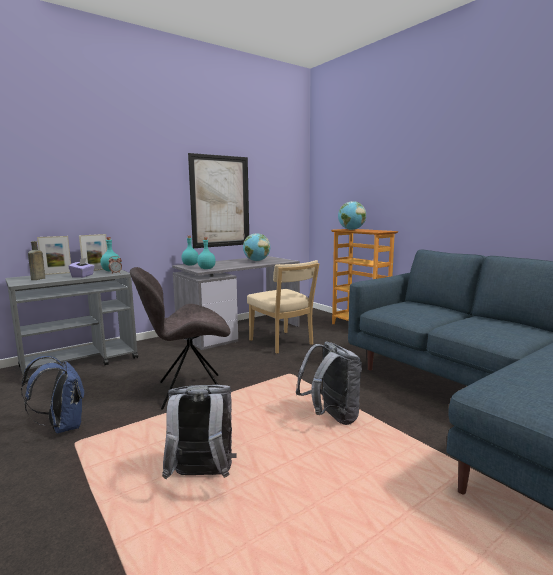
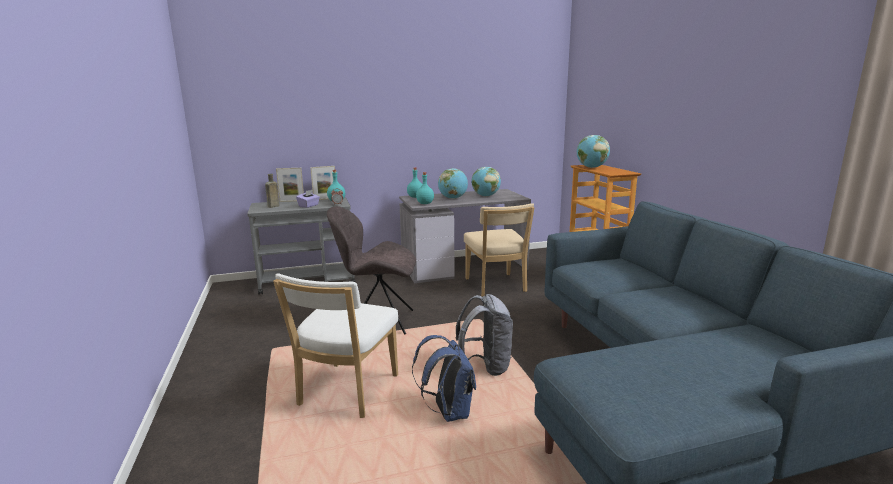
camera: 20 degrees right, 5 degrees up
blue backpack [21,356,84,434] -> blue backpack moved to [412,335,476,422]
grey backpack [162,385,236,480] -> white chair [273,273,398,418]
picture [188,153,249,248] -> none
none -> globe [438,168,468,199]

